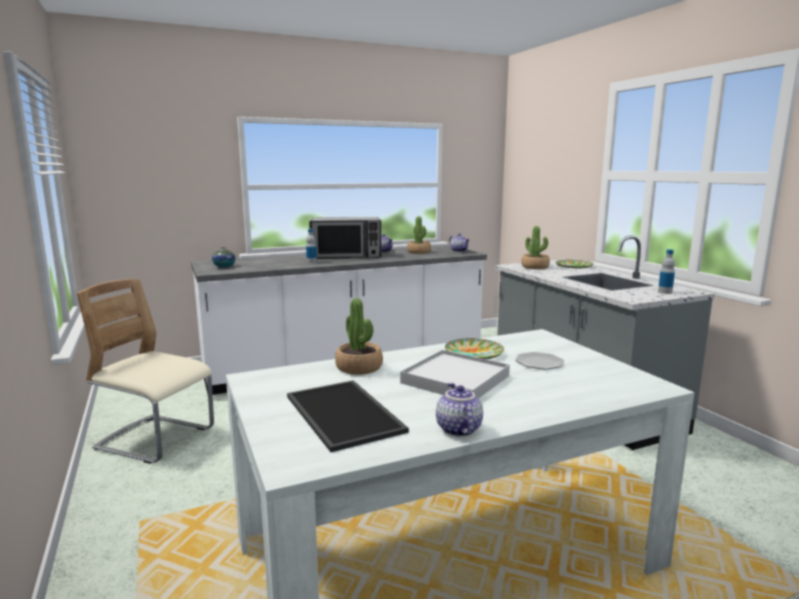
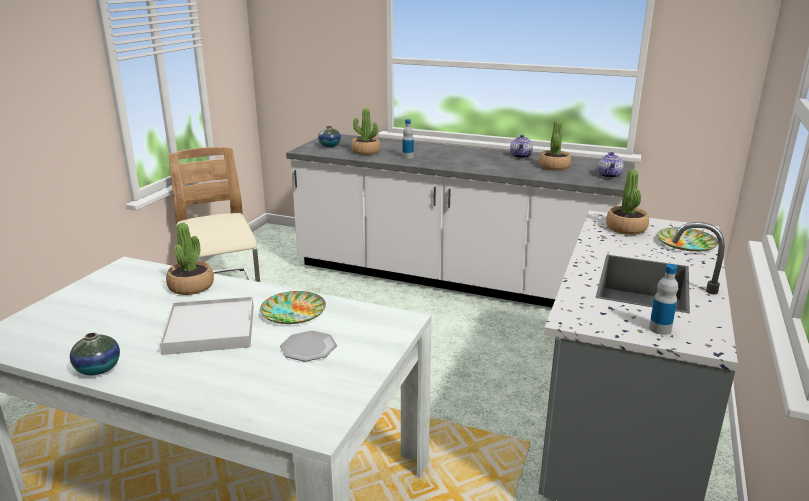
camera: 45 degrees right, 10 degrees up
tray [287,380,409,452] -> none
microwave [309,217,381,259] -> none
teapot [436,383,483,436] -> vase [70,332,120,375]
none -> potted plant [351,108,381,155]

